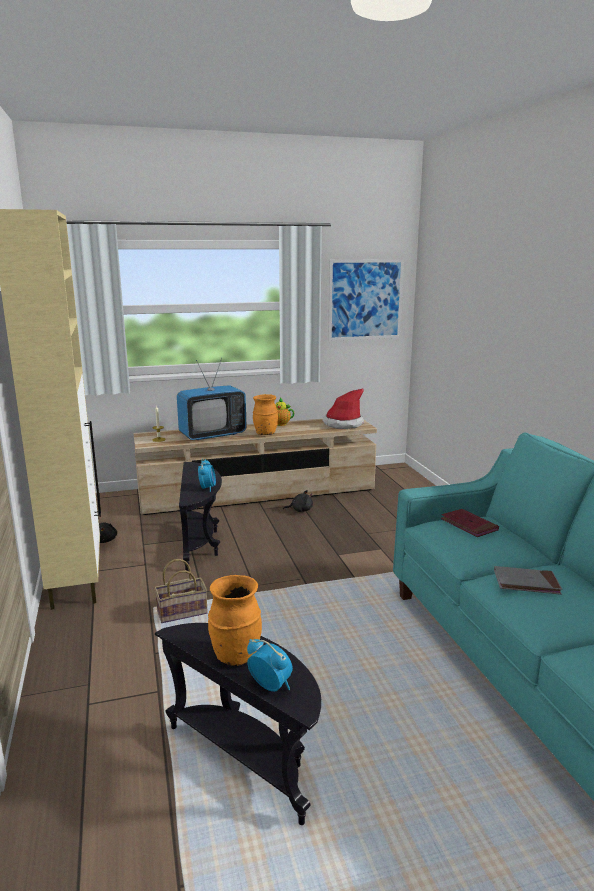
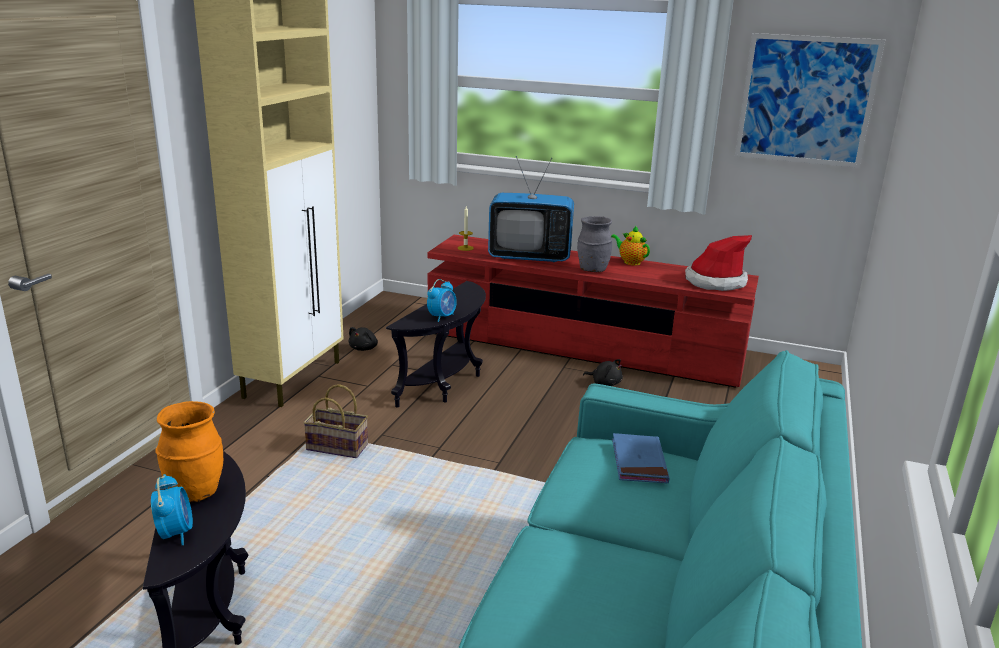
camera: 35 degrees right, 5 degrees up
beige tv stand [133,419,377,515] -> red tv stand [428,235,759,388]
orange vase [253,394,278,435] -> grey vase [577,216,612,272]
red book [441,509,499,537] -> blue book [612,433,670,483]
grey book [494,566,562,595] -> none

